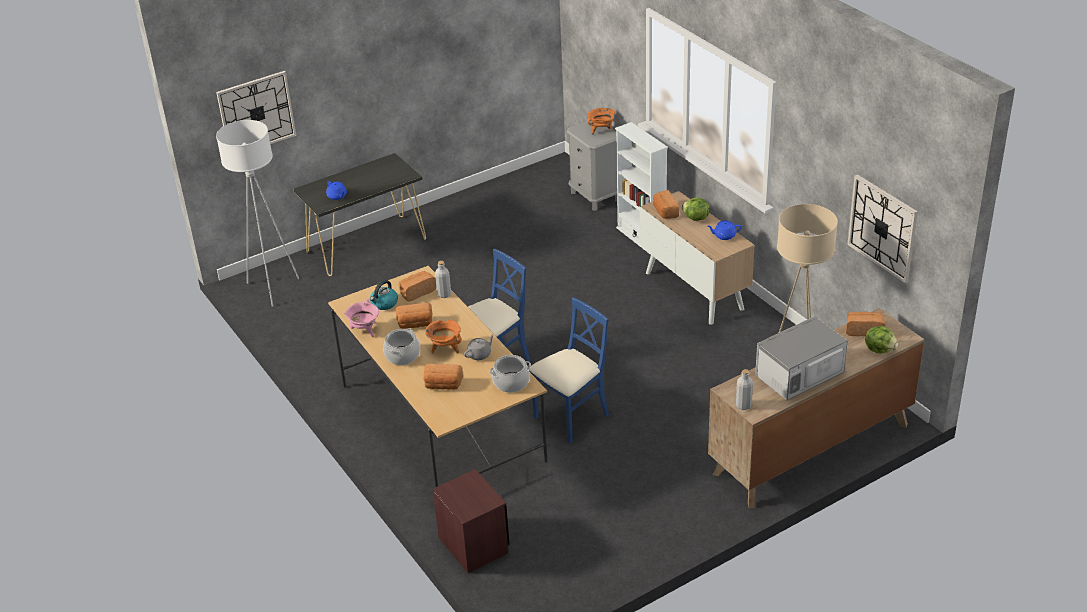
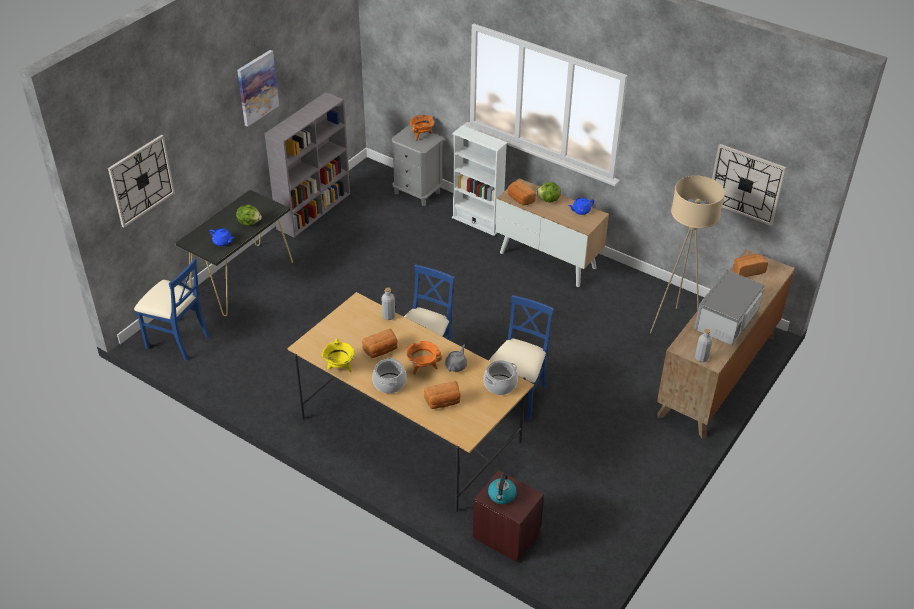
camera: 25 degrees left, 5 degrees up
white floor lamp [216,120,299,307] -> blue chair [134,258,210,361]
pink cooking pot [344,299,379,337] -> yellow cooking pot [322,338,354,372]
kettle [370,280,398,310] -> kettle moved to [488,473,517,504]
bread [399,271,436,302] -> none
lettuce [865,326,898,354] -> lettuce moved to [236,205,262,226]
none -> picture [237,50,279,127]
none -> grey bookcase [264,92,350,238]

